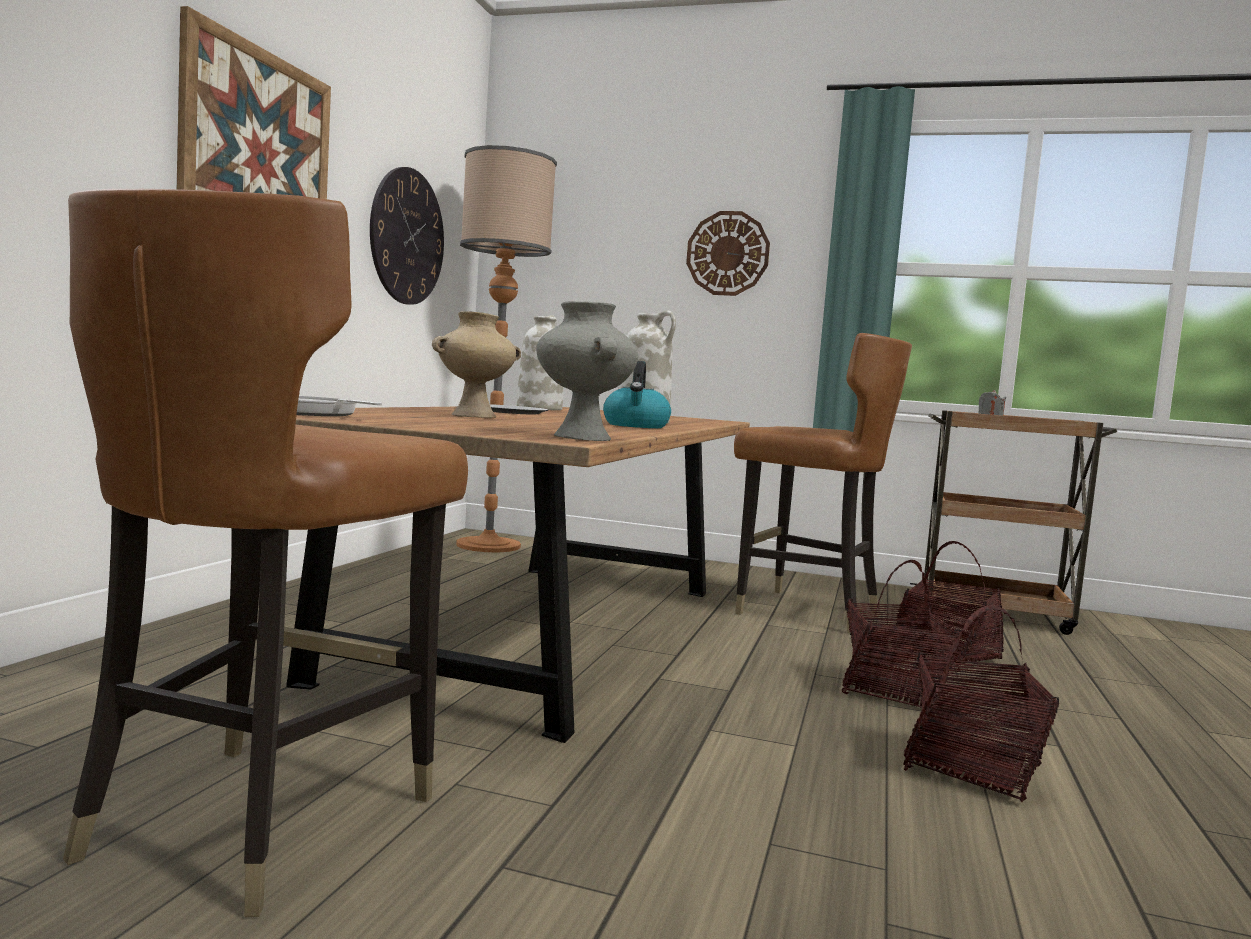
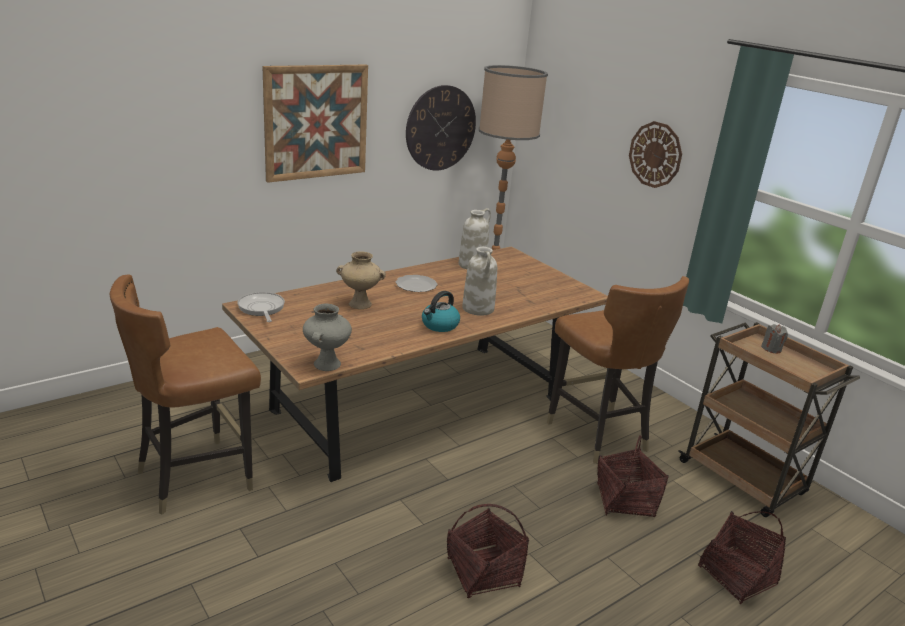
camera: 35 degrees right, 20 degrees up
basket [842,560,960,708] -> basket moved to [698,511,786,604]

